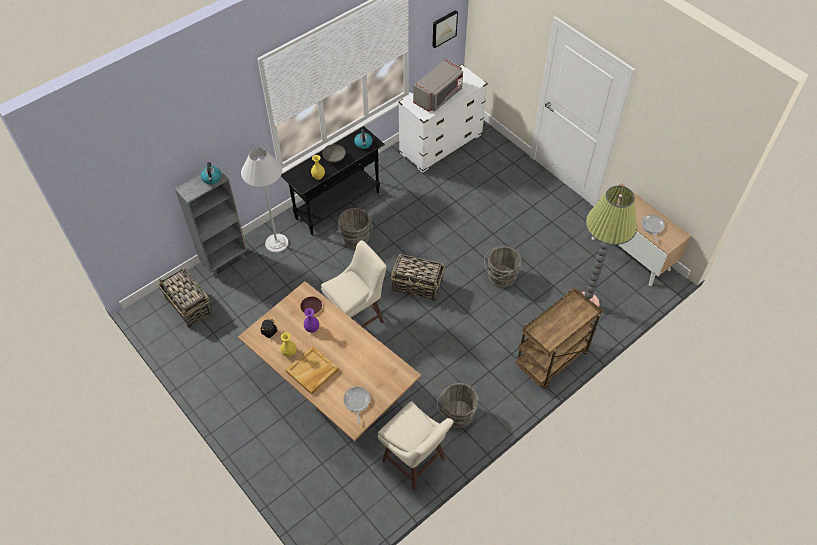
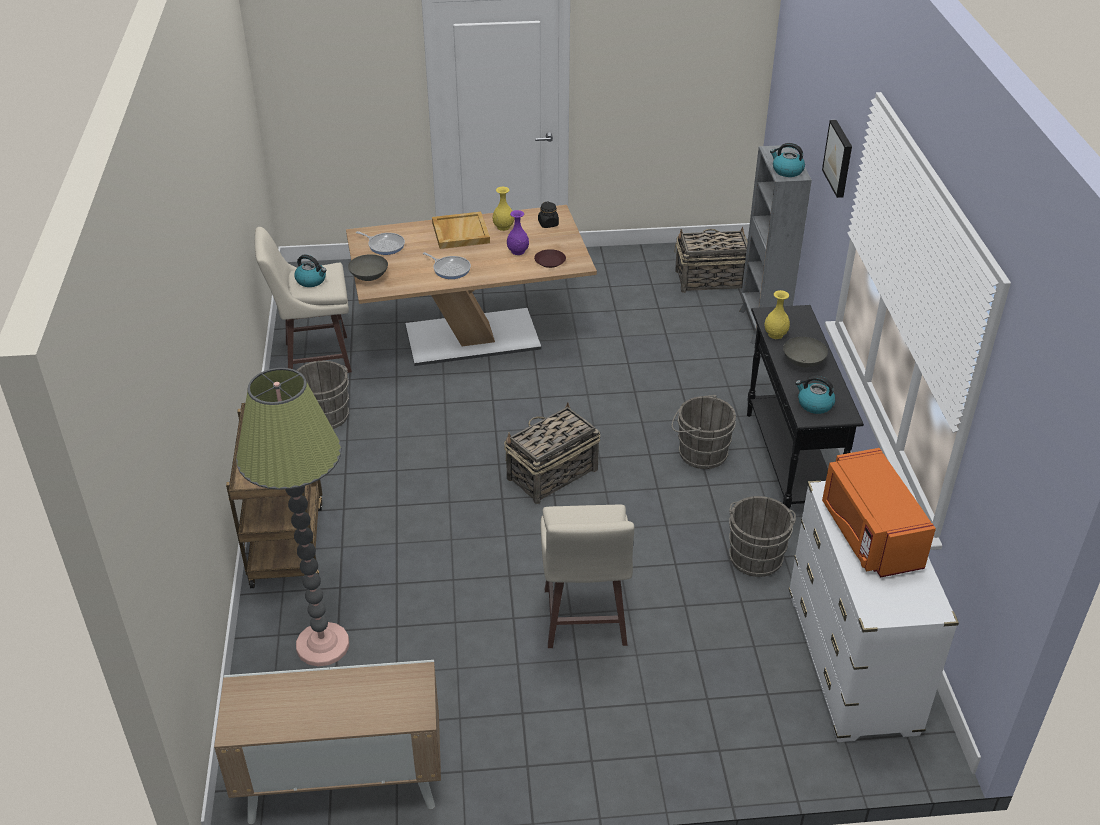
camera: 125 degrees right, 15 degrees down
white floor lamp [241,148,289,253] -> none
beige stool [321,240,387,327] -> beige stool moved to [540,504,634,648]
grey microwave [413,59,463,112] -> orange microwave [822,448,936,577]
picture [433,10,458,48] -> picture moved to [822,120,852,198]
grey bucket [484,246,521,288] -> grey bucket moved to [729,496,796,577]
frying pan [641,215,665,242] -> frying pan moved to [423,252,471,279]
none -> kettle [294,254,326,287]
none -> grey bowl [348,254,388,281]

